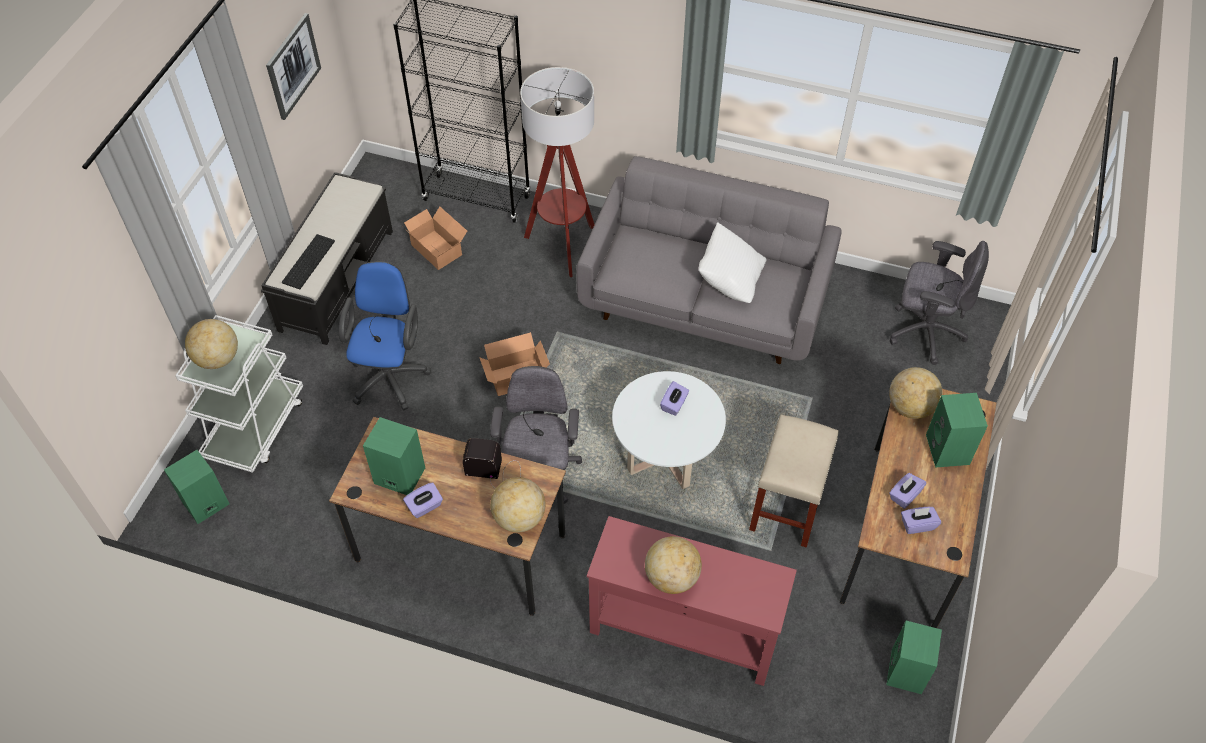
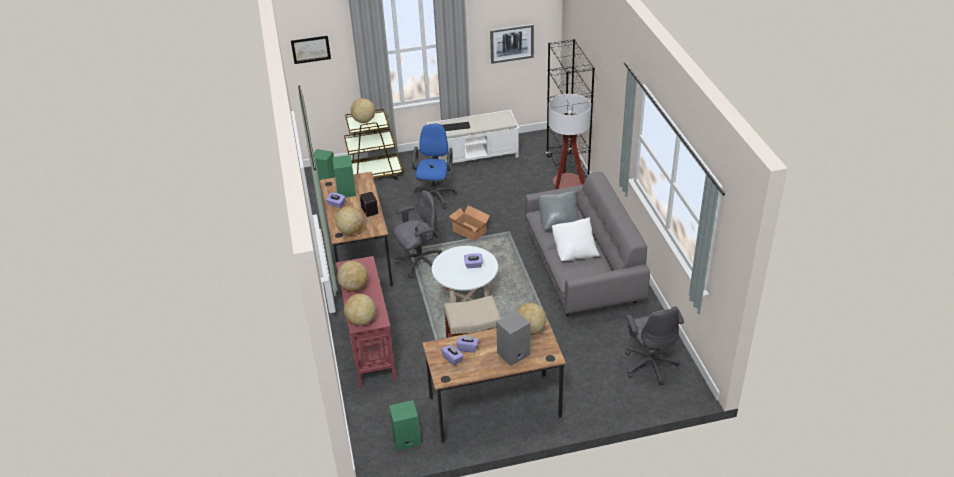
camera: 60 degrees right, 15 degrees down
white cart [175,315,303,473] -> brown cart [344,109,403,180]
black bench [261,172,393,345] -> white bench [426,110,519,163]
blue office chair [339,261,431,410] -> blue office chair turned 60 degrees counterclockwise [412,124,457,209]
cardboard box [403,207,467,270] -> none
green speaker [926,393,988,467] -> grey speaker [496,311,530,366]
none -> picture [291,36,331,64]
none -> globe [344,294,376,326]
none -> grey pillow [538,191,579,230]

